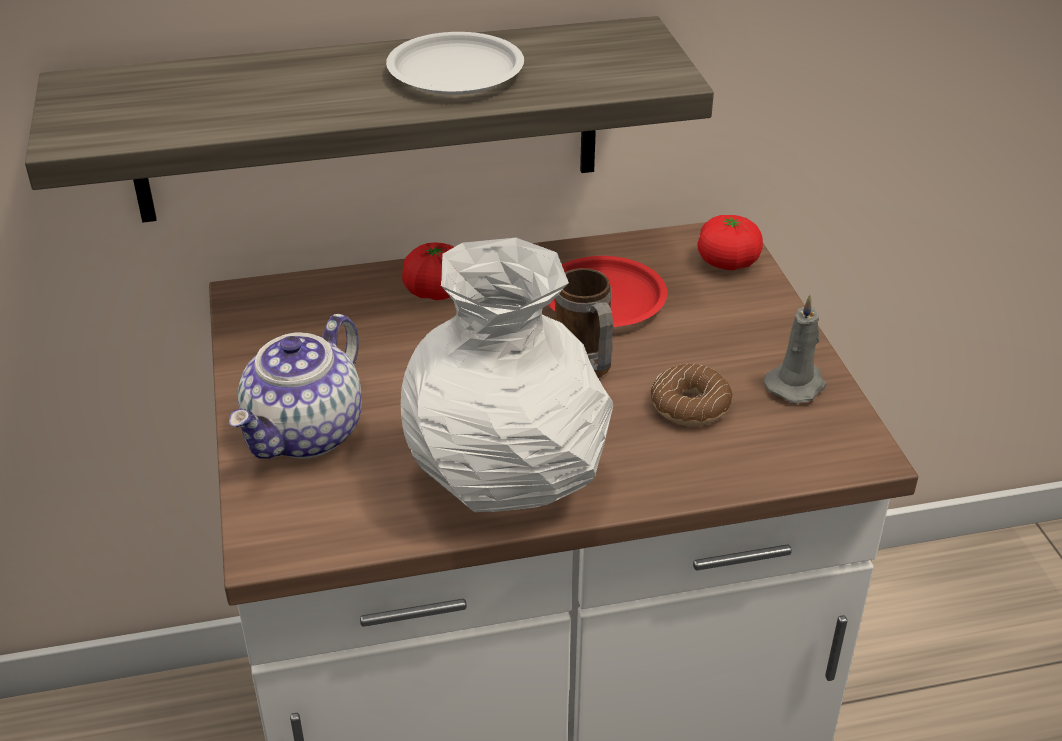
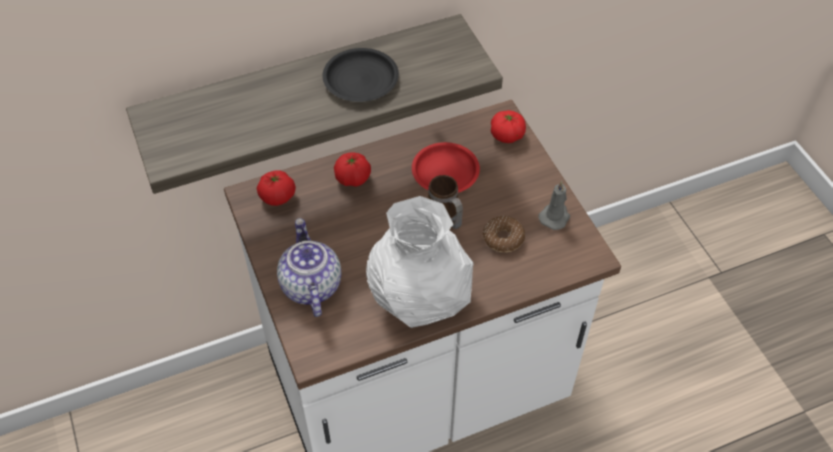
camera: 10 degrees left, 15 degrees up
teapot [229,314,362,459] -> teapot turned 150 degrees clockwise [277,218,341,317]
white plate [386,32,524,95] -> black plate [322,48,399,102]
none -> tomato [257,170,296,206]

